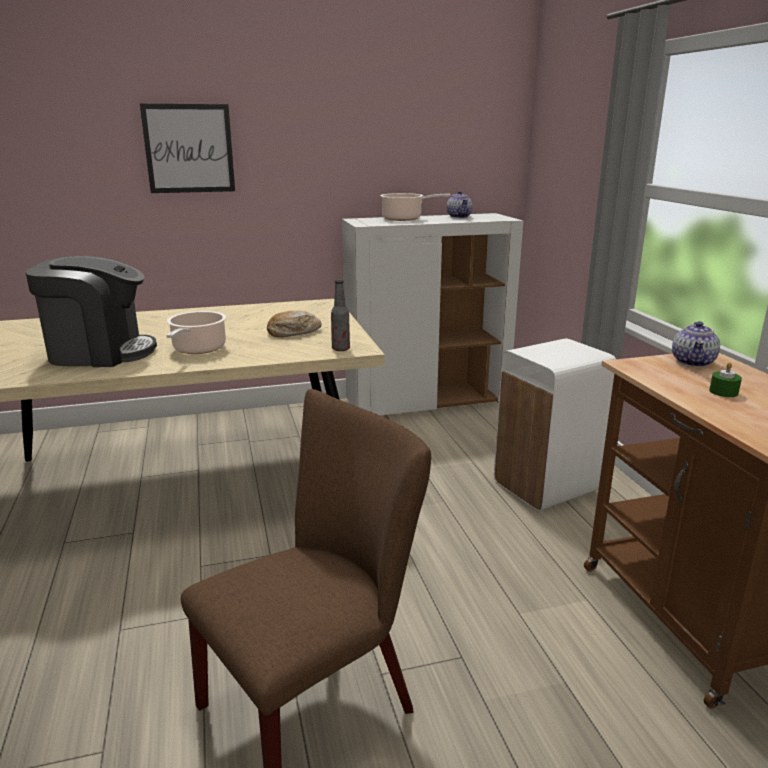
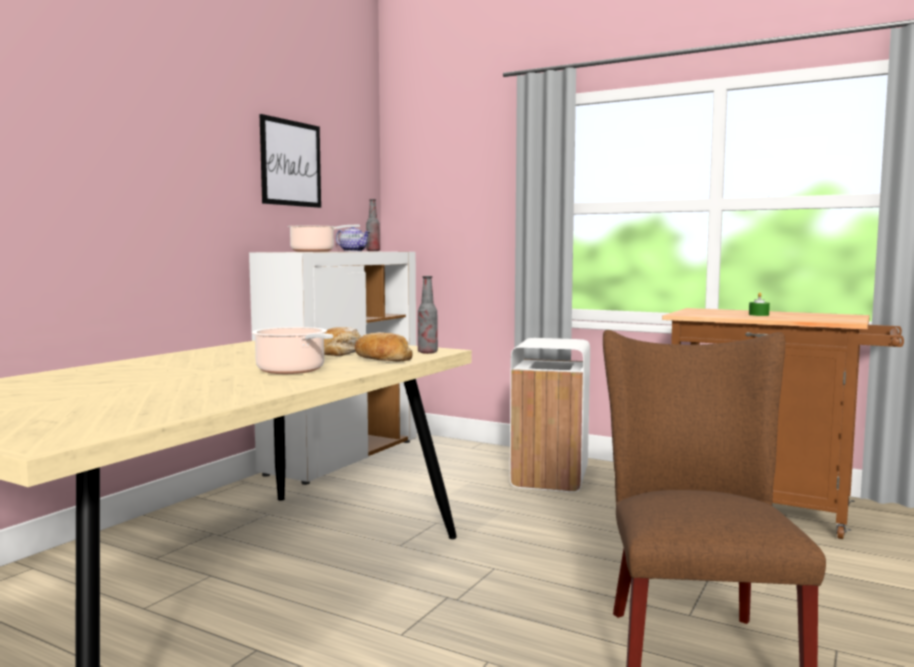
camera: 45 degrees left, 15 degrees down
coffee machine [25,256,157,367] -> none
picture [140,104,235,193] -> picture moved to [260,114,321,208]
teapot [672,321,720,367] -> none
none -> bread [355,332,413,361]
none -> bottle [366,199,380,251]

